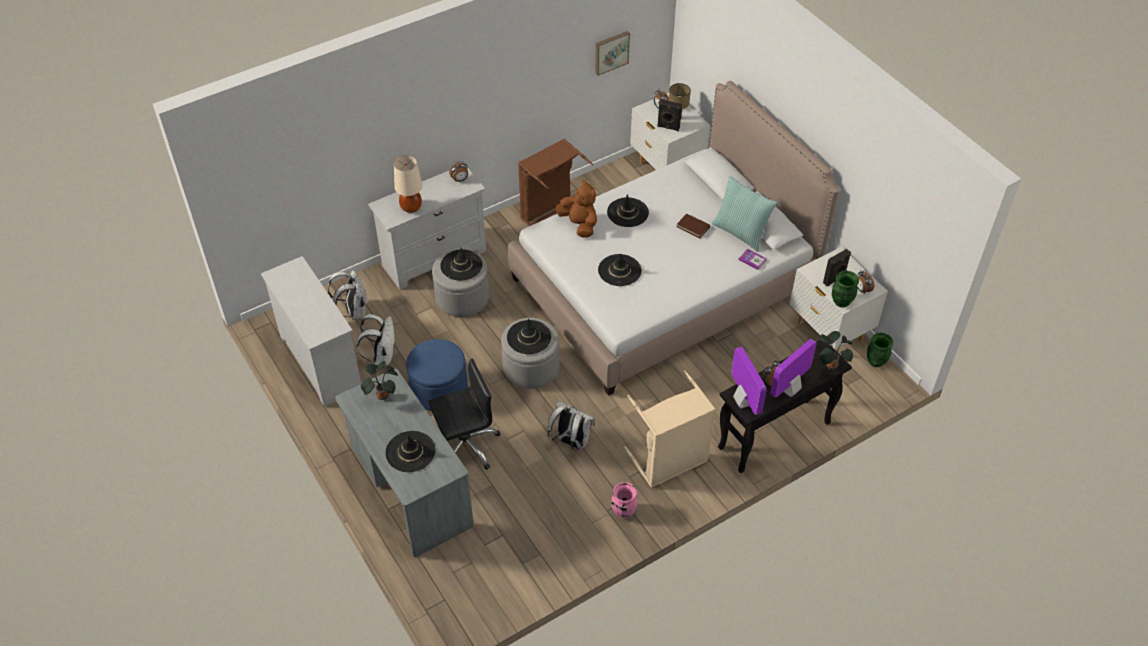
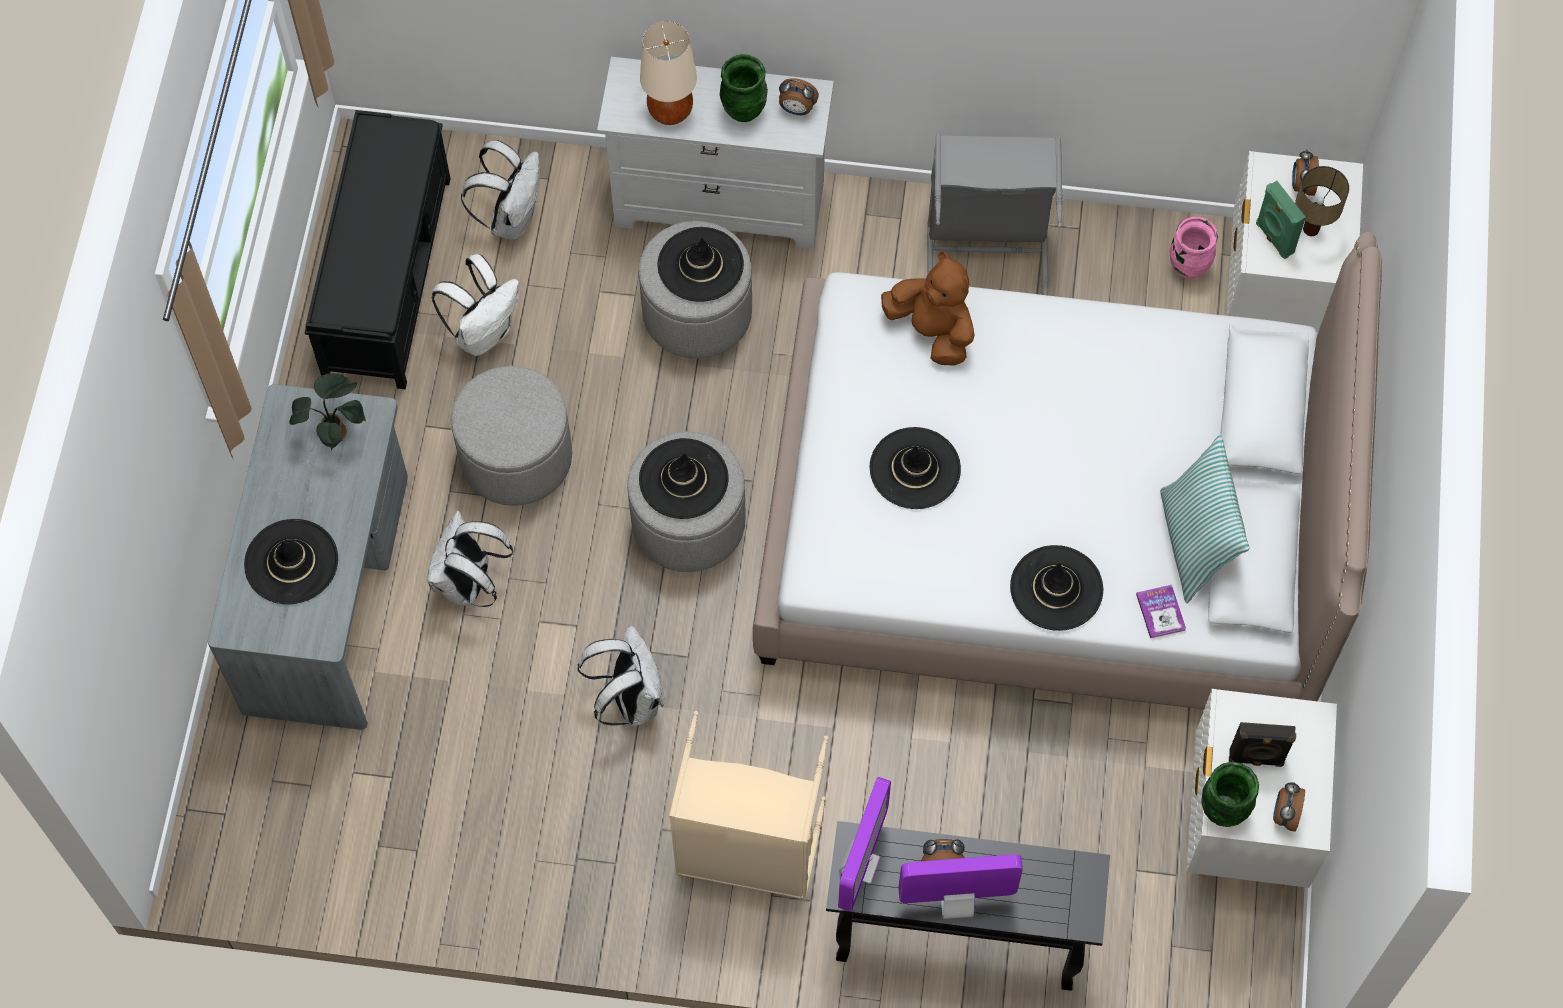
camera: 40 degrees right, 15 degrees up
white dresser [261,256,361,407] -> black bench [305,110,451,389]
blue ottoman [406,339,468,411] -> grey ottoman [451,366,572,506]
black office chair [428,358,501,470] -> white backpack [428,511,513,607]
brown laundry basket [518,139,593,226] -> grey laundry basket [927,135,1063,295]
brown plush toy [556,180,597,238] -> brown plush toy turned 45 degrees counterclockwise [881,251,975,366]
picture [595,31,630,76] -> none
black hat [607,194,649,227] -> black hat moved to [1010,545,1103,631]
pink vase [611,482,637,518] -> pink vase moved to [1170,217,1218,279]
black speaker [657,99,682,131] -> green speaker [1256,181,1306,259]
brown book [677,214,710,238] -> none
potted plant [819,331,853,370] -> none
green vase [867,332,893,367] -> green vase moved to [720,54,768,122]

